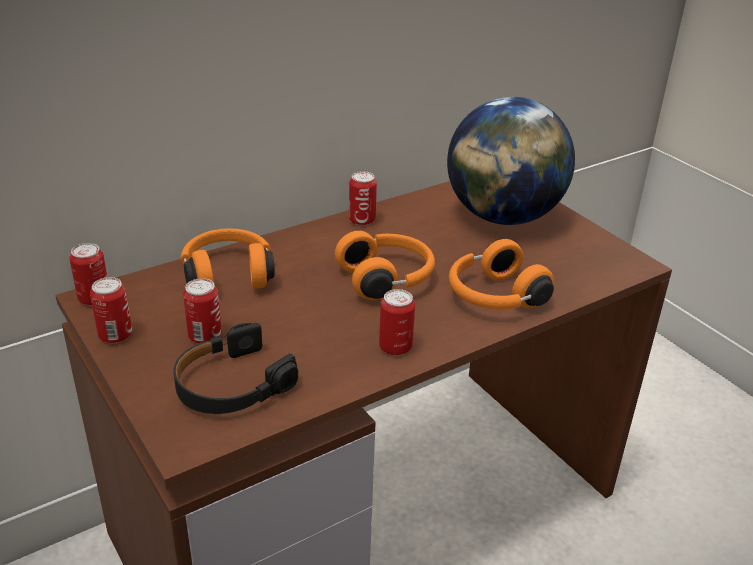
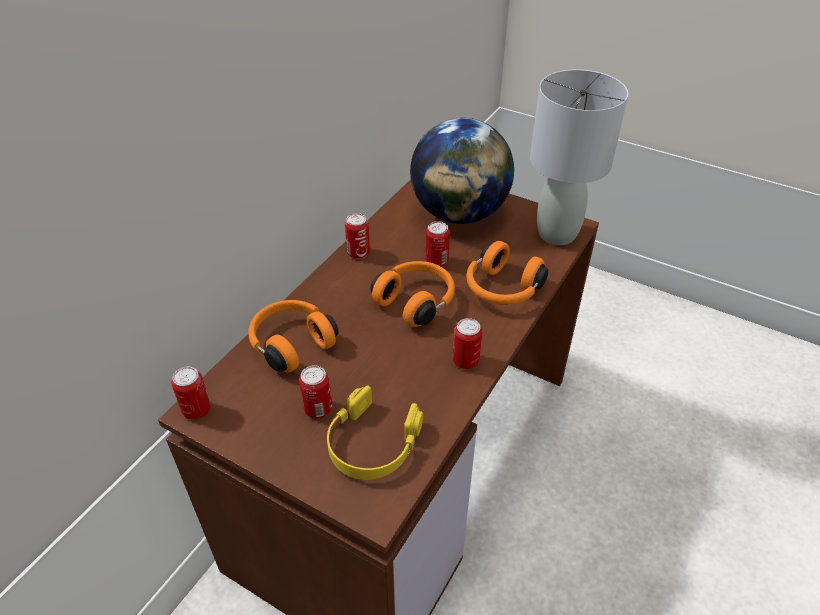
camera: 25 degrees left, 10 degrees up
can [90,277,132,344] -> can moved to [425,221,450,267]
black headphones [173,323,298,414] -> yellow headphones [327,385,423,480]
none -> grey table lamp [530,69,629,245]

